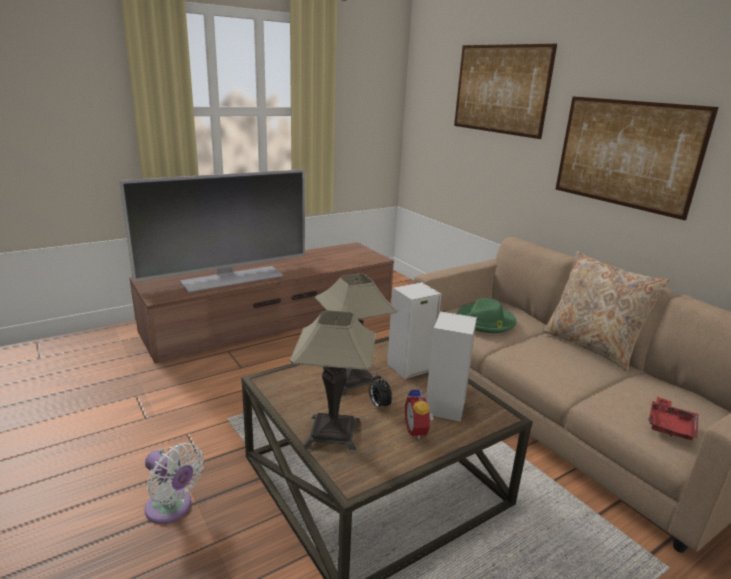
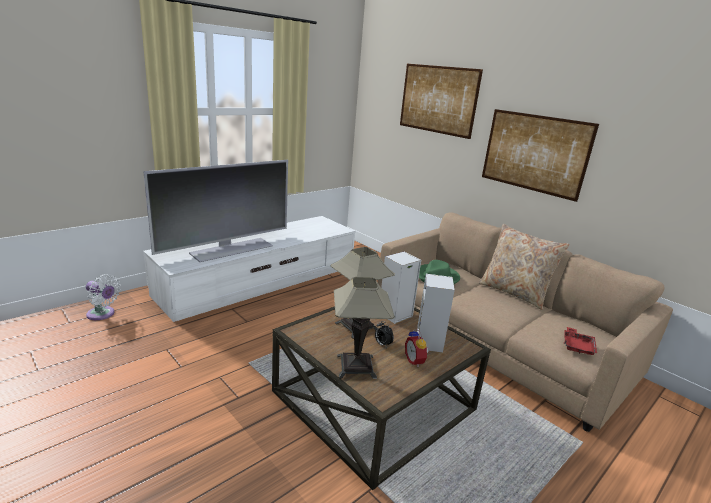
camera: 10 degrees left, 0 degrees up
brown tv stand [129,242,394,363] -> white tv stand [143,216,356,322]
white fan [145,442,204,524] -> white fan moved to [86,274,121,320]

